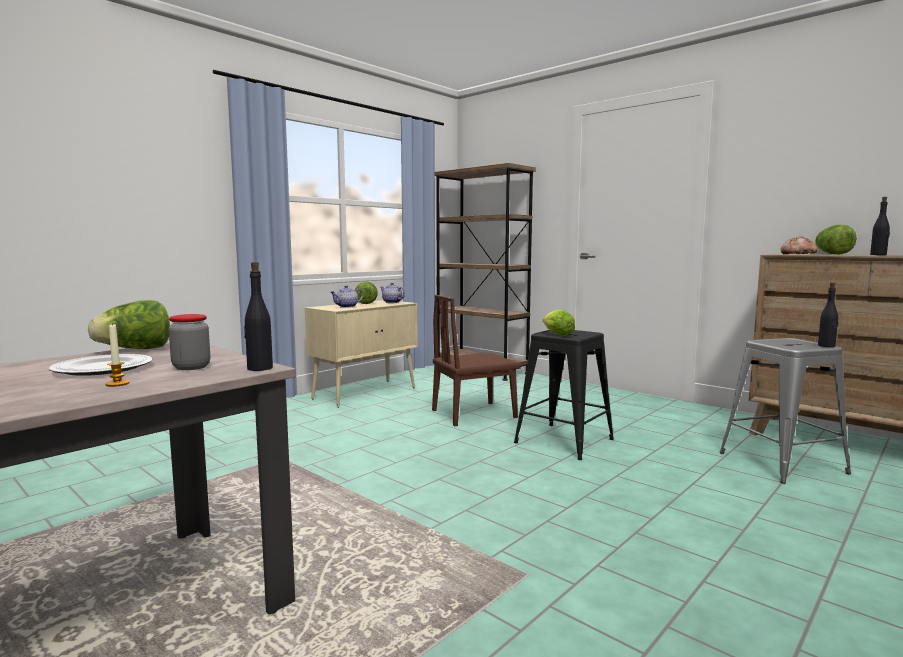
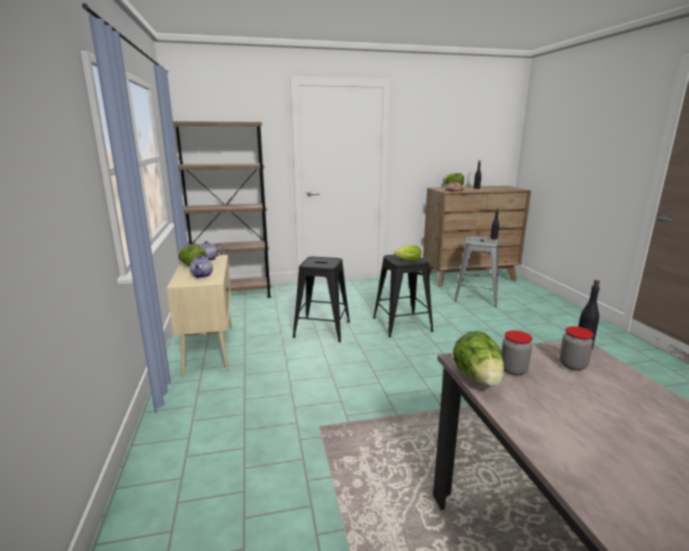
camera: 55 degrees left, 10 degrees up
plate [49,354,153,376] -> none
candle [106,323,130,387] -> none
brown chair [432,295,521,426] -> black stool [293,257,350,343]
none -> jar [501,330,532,376]

